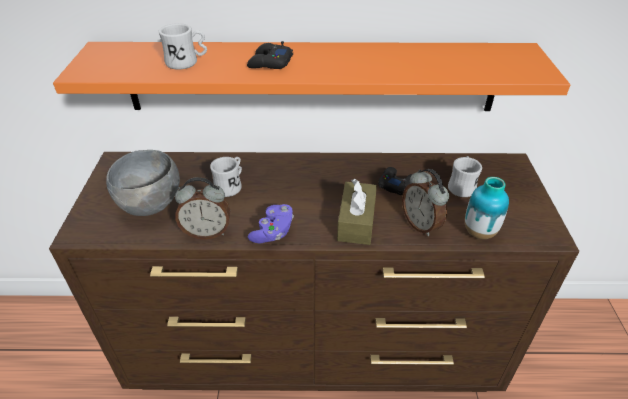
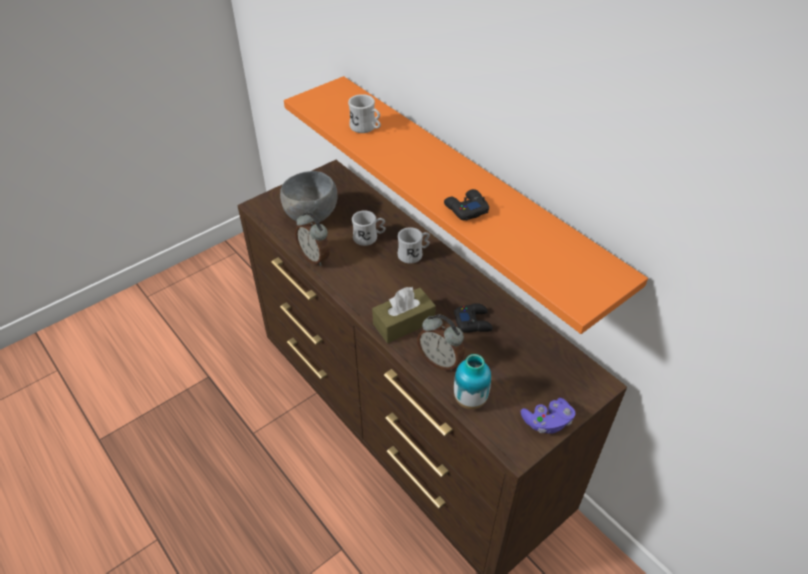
camera: 50 degrees right, 5 degrees up
black game controller [247,41,293,69] -> black game controller moved to [444,189,489,221]
purple game controller [248,204,294,243] -> purple game controller moved to [521,398,575,434]
alarm clock [402,169,449,236] -> alarm clock turned 75 degrees counterclockwise [417,315,465,371]
white mug [448,156,482,197] -> white mug moved to [398,227,430,264]

